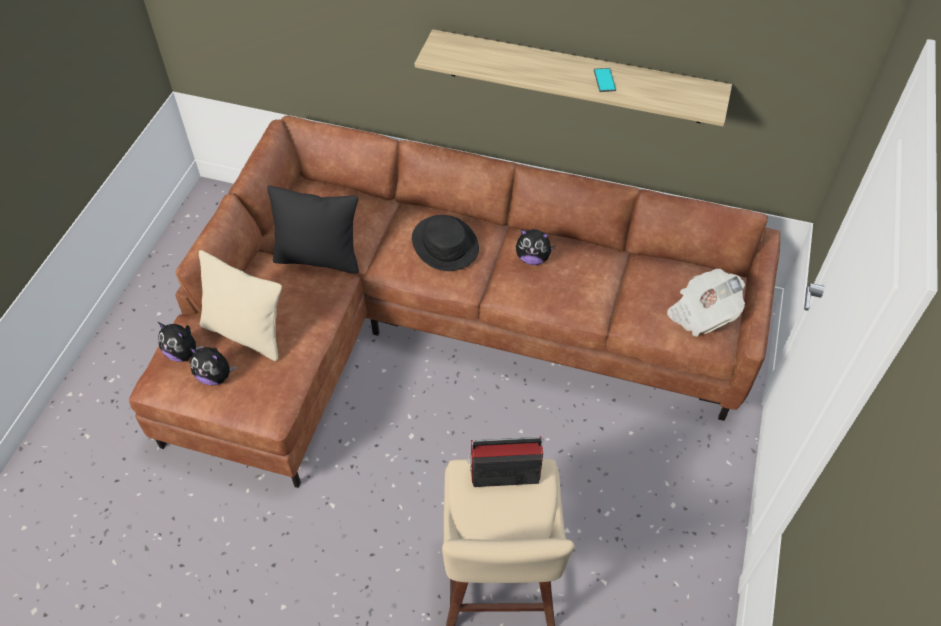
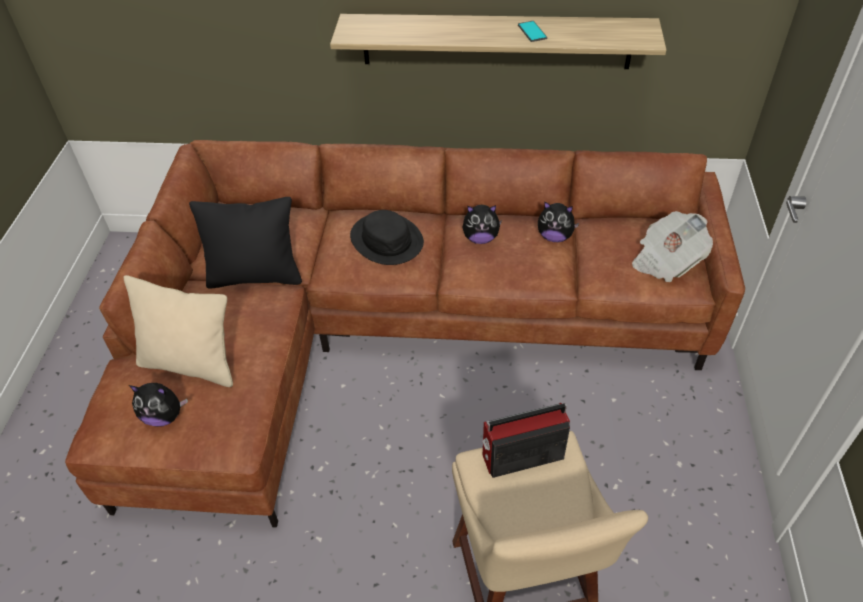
camera: 10 degrees left, 5 degrees down
plush toy [158,322,203,362] -> plush toy moved to [538,202,579,242]

